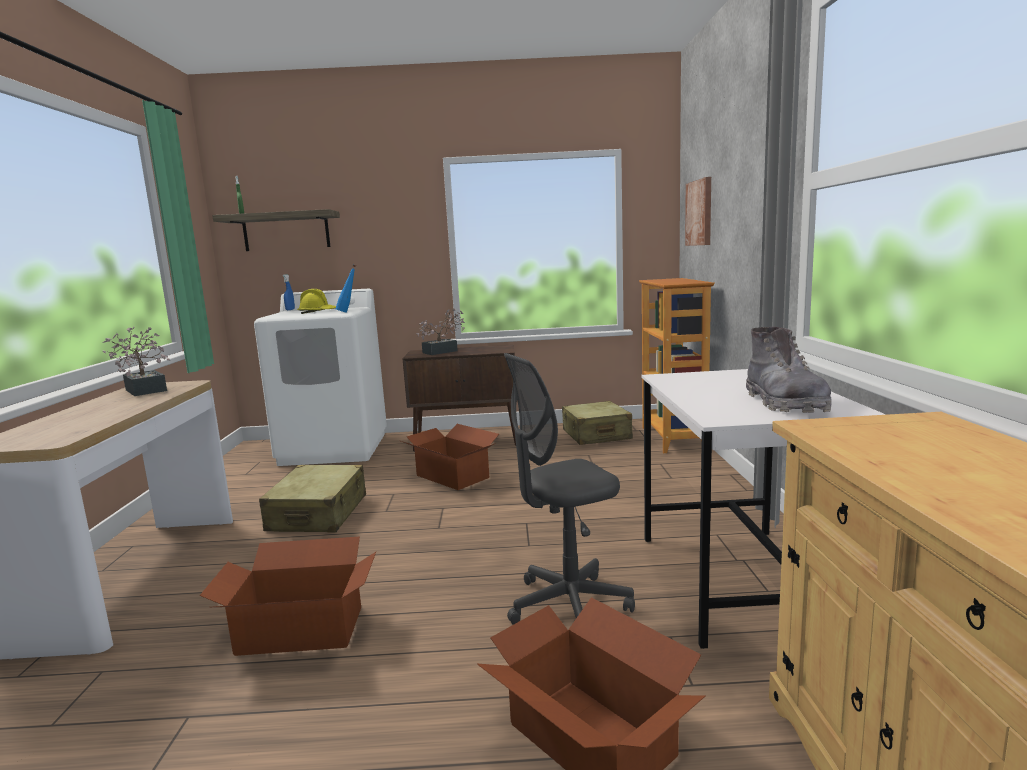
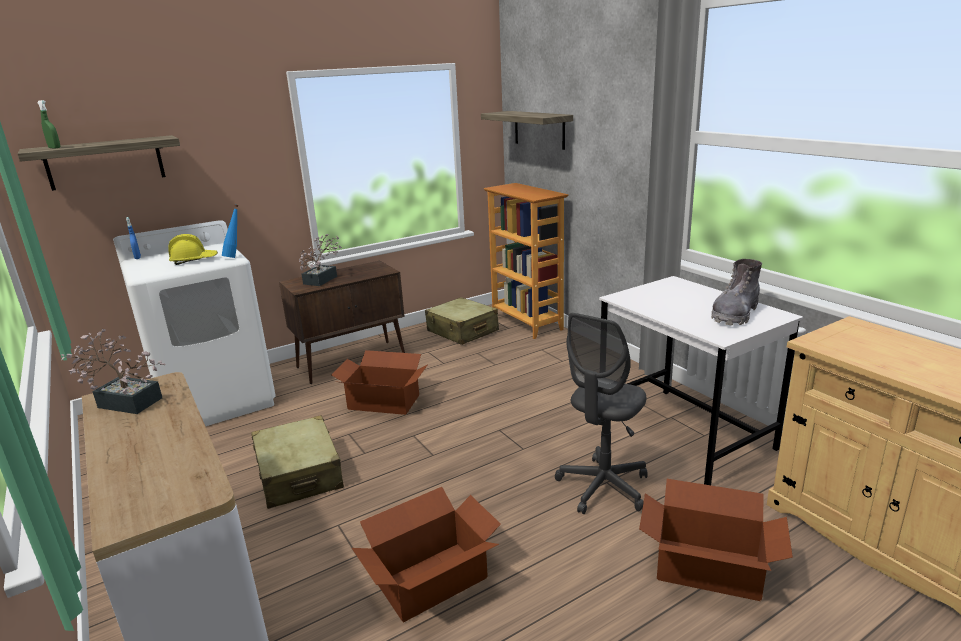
camera: 30 degrees left, 10 degrees up
picture [685,177,711,246] -> shelf [481,111,573,150]
grey boot [746,327,832,413] -> grey boot turned 75 degrees clockwise [711,259,762,326]

